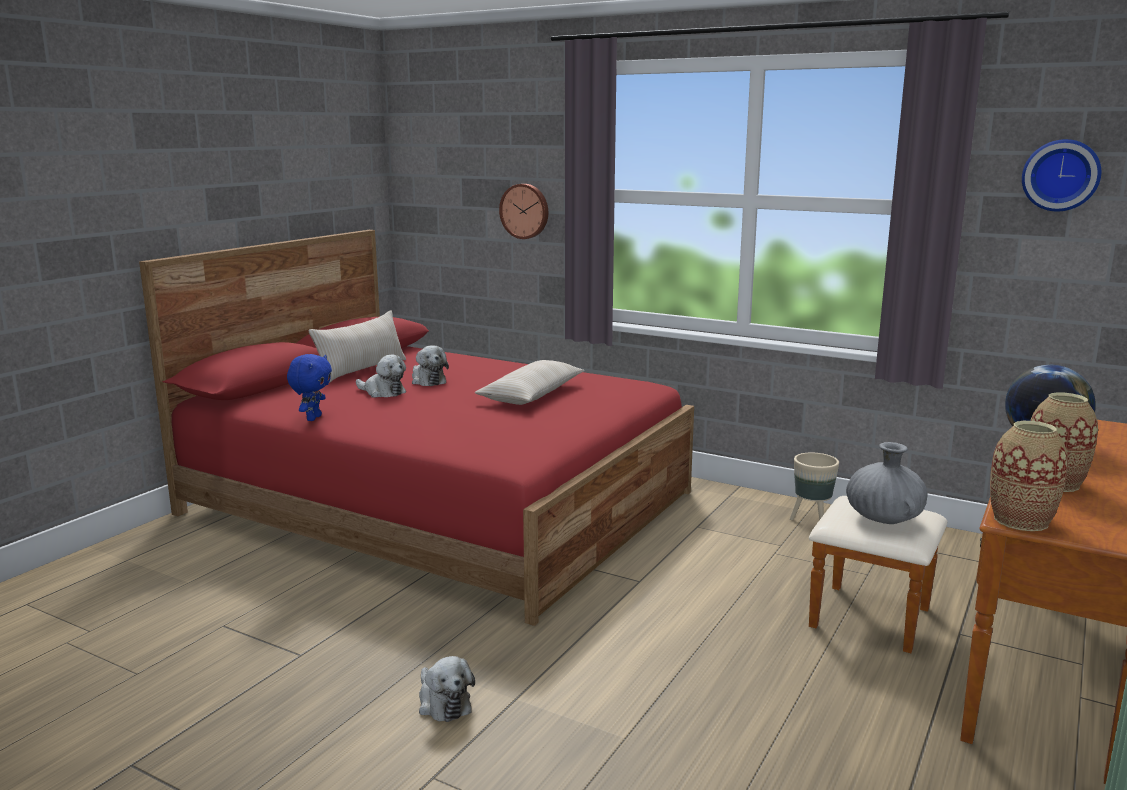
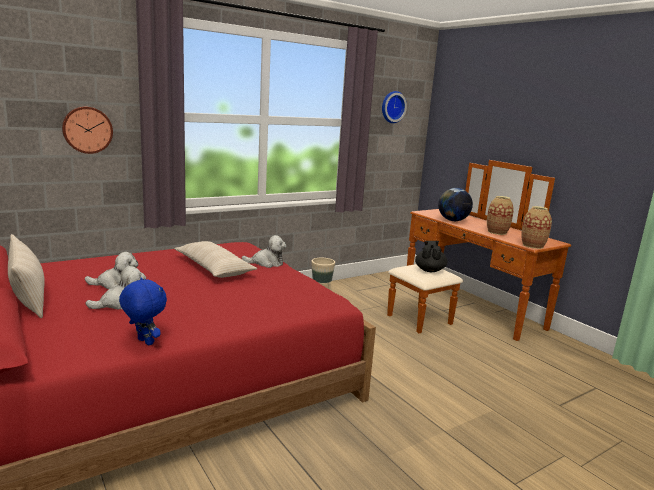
camera: 65 degrees left, 0 degrees up
plush toy [419,656,475,722] -> plush toy moved to [242,235,287,268]
grey vase [846,442,928,524] -> black teapot [415,241,447,272]

